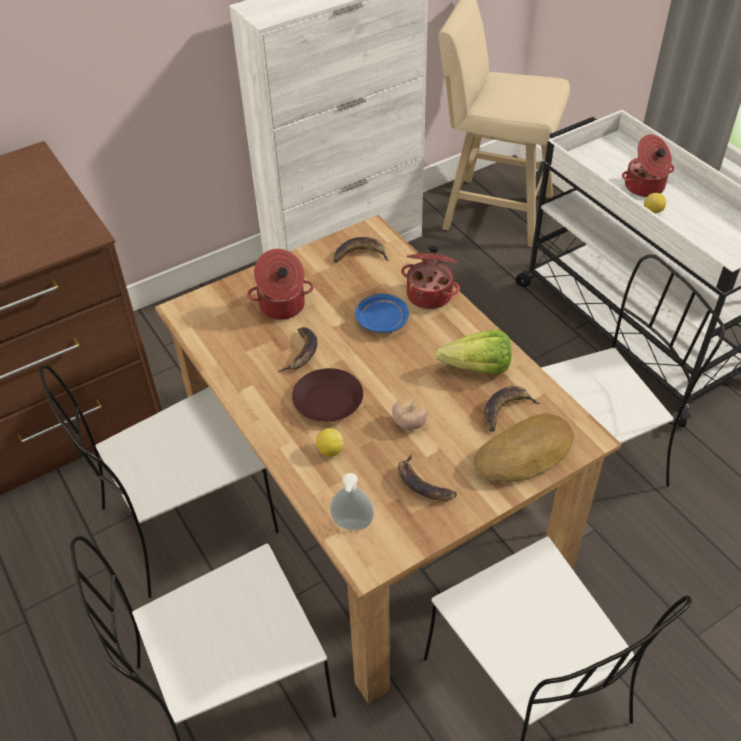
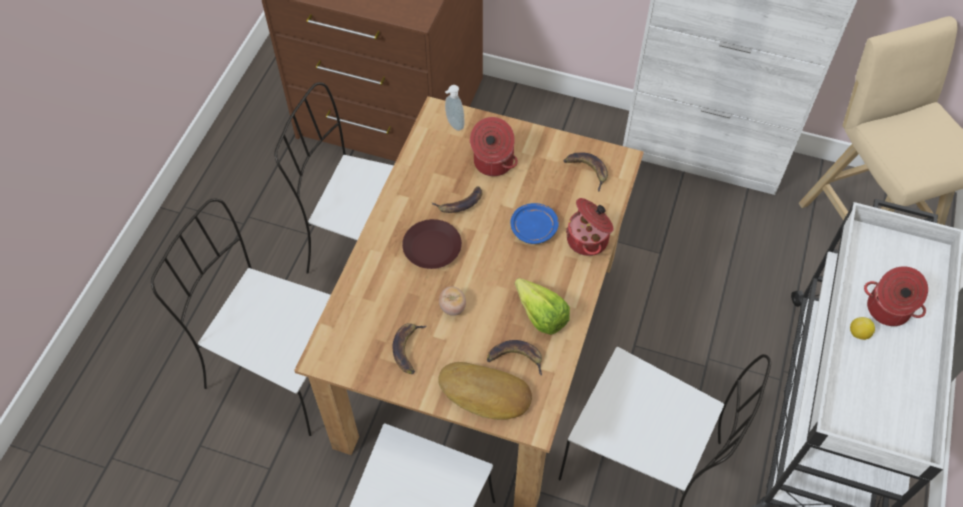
camera: 50 degrees right, 10 degrees up
lemon [316,428,344,456] -> none
soap dispenser [330,473,374,530] -> soap dispenser moved to [445,85,464,131]

